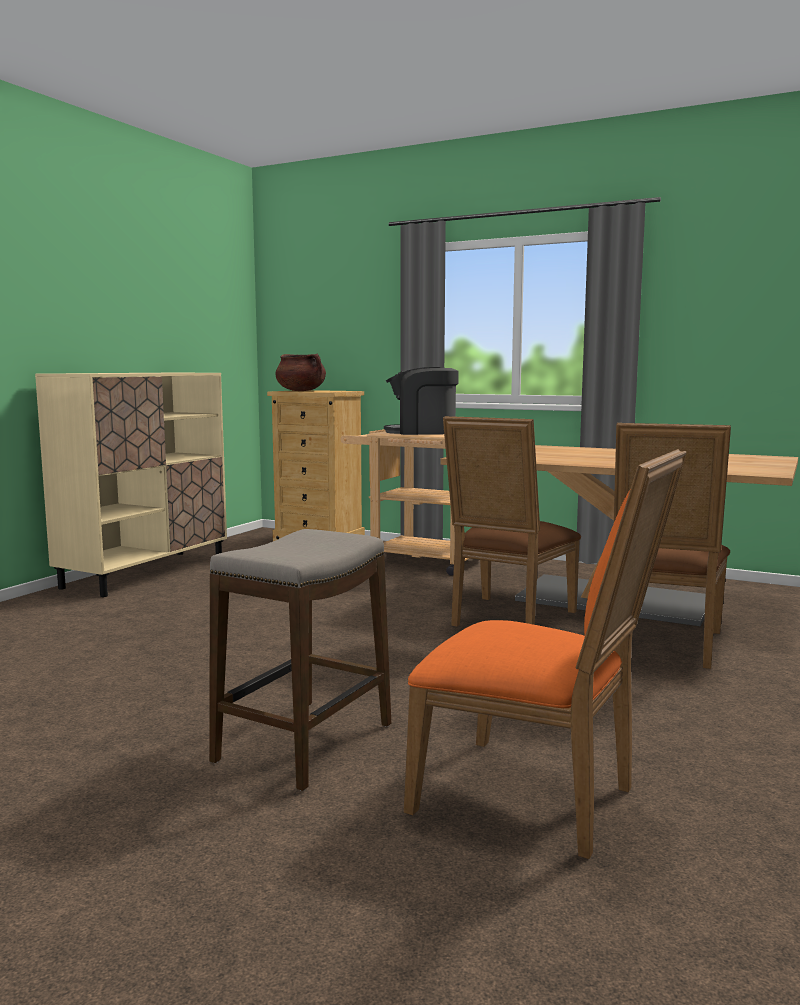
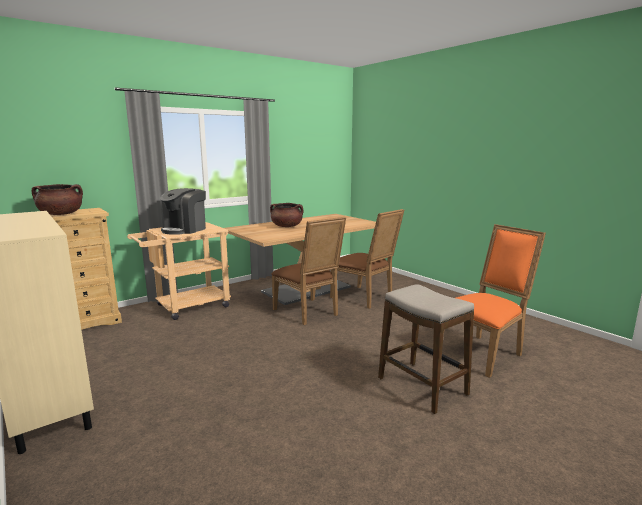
camera: 65 degrees left, 5 degrees up
none -> brown cooking pot [270,203,303,227]

